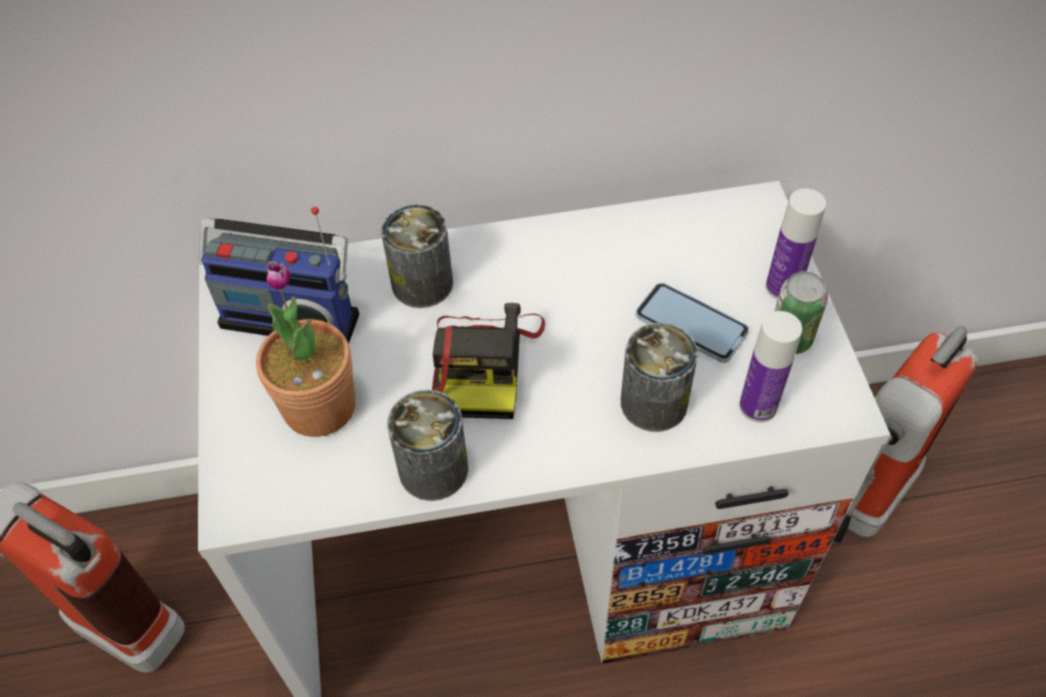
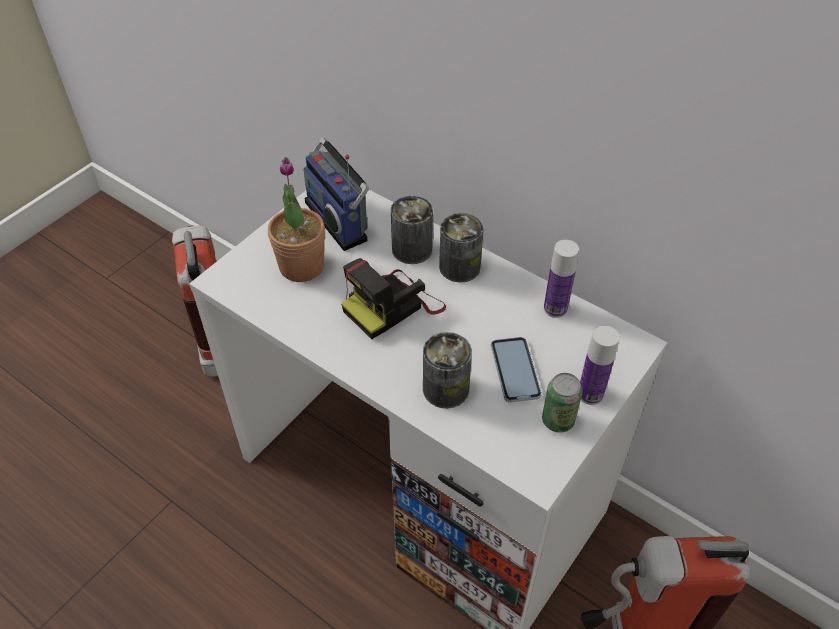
camera: 45 degrees right, 5 degrees down
can [387,390,468,501] -> can moved to [439,213,484,282]
bottle [739,311,802,423] -> bottle moved to [544,240,579,318]

